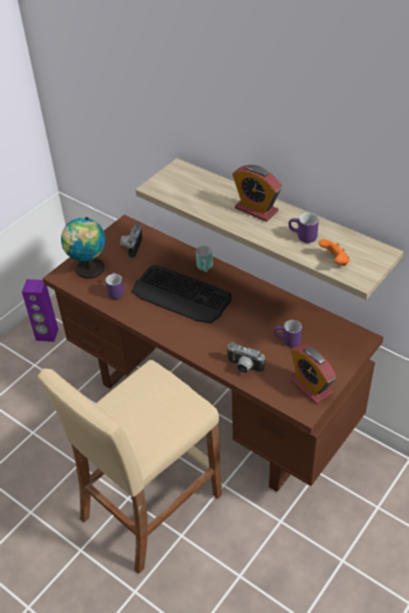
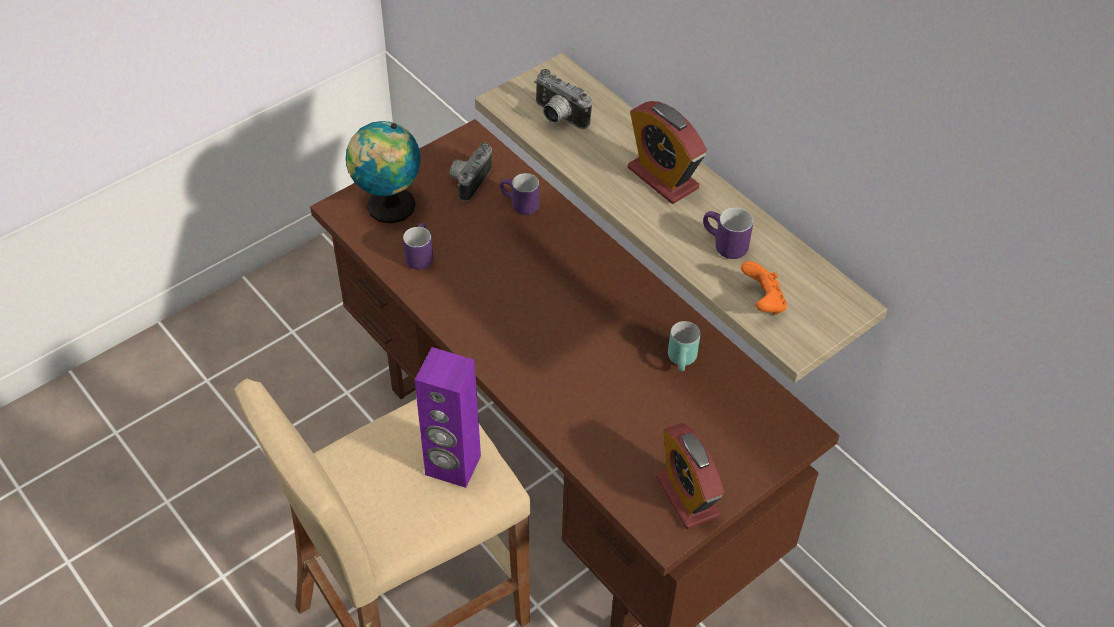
camera: 10 degrees right, 5 degrees up
purple speaker [22,279,58,342] -> purple speaker moved to [415,347,481,488]
keyboard [132,265,232,323] -> none
turquoise mug [196,246,213,272] -> turquoise mug moved to [668,321,700,371]
camera [226,342,265,373] -> camera moved to [535,69,592,129]
purple mug [274,320,302,347] -> purple mug moved to [500,173,539,215]

